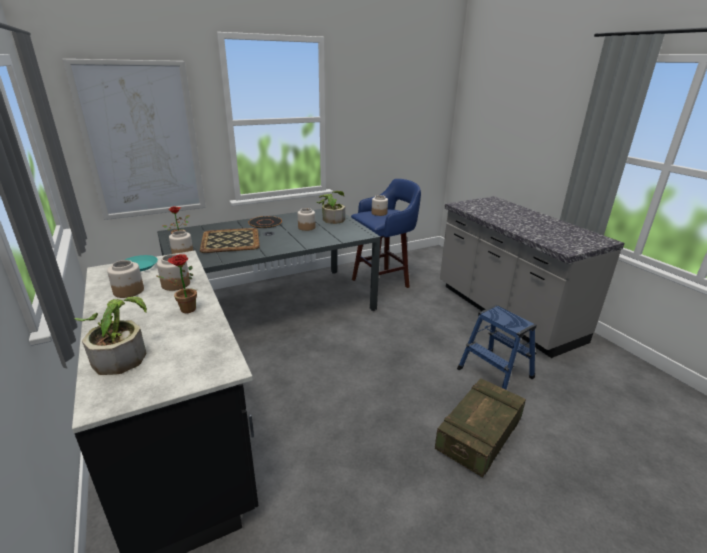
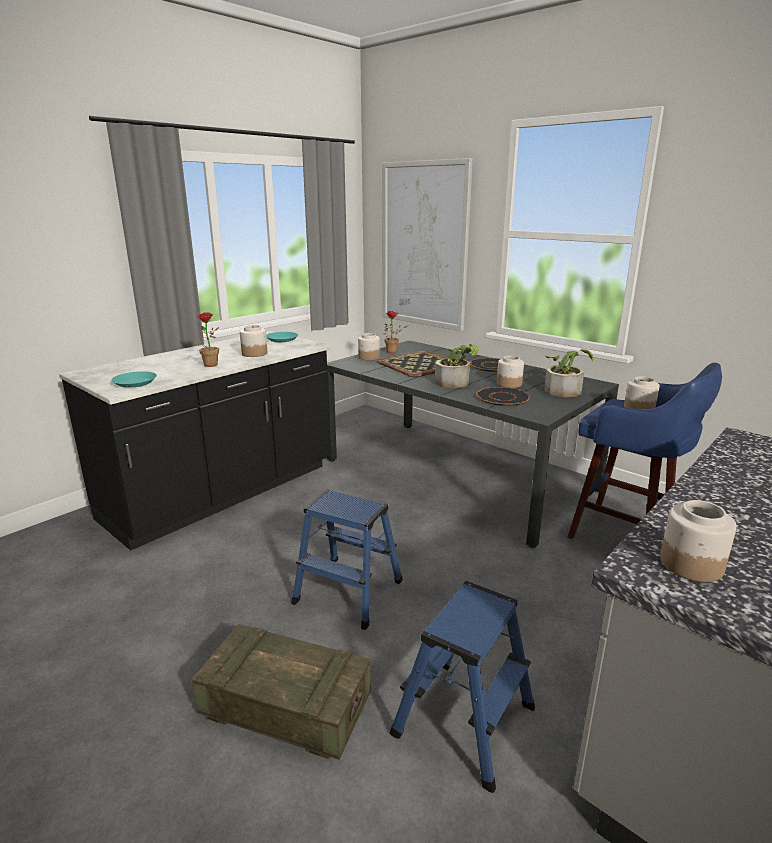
camera: 70 degrees right, 5 degrees down
potted plant [74,297,147,375] -> potted plant moved to [435,344,479,388]
jar [107,260,144,298] -> jar moved to [660,500,737,582]
none -> turquoise plate [111,371,157,388]
none -> blue step ladder [291,489,403,630]
none -> black plate [476,387,530,406]

